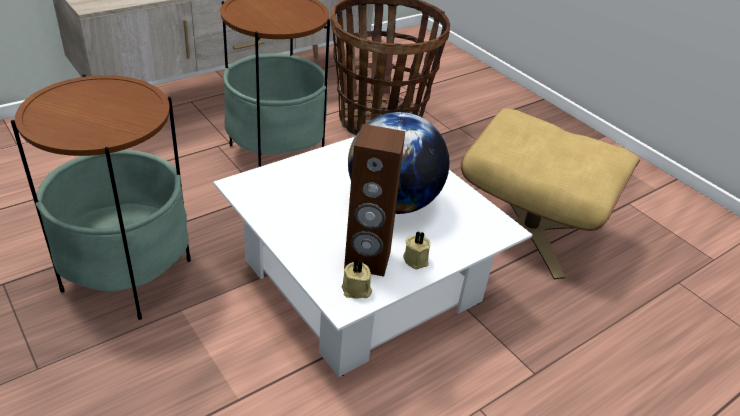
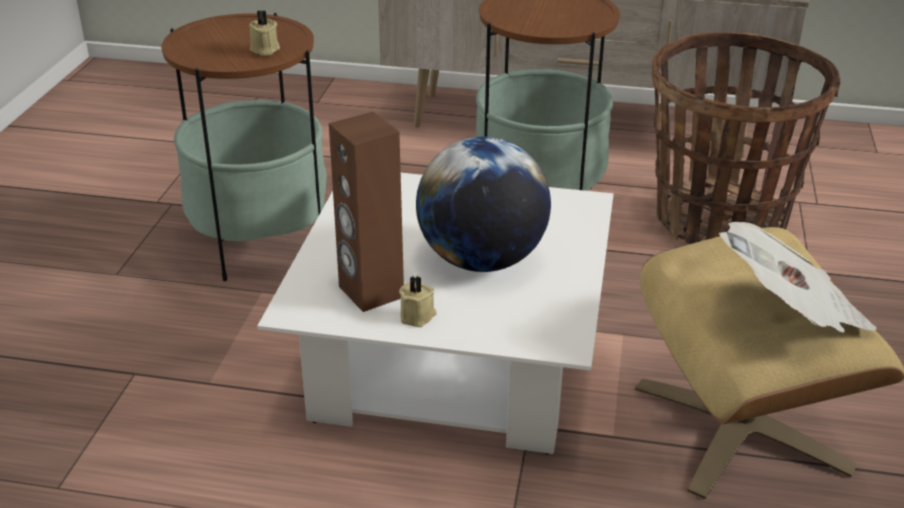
camera: 50 degrees right, 5 degrees down
beige candle [342,259,372,298] -> beige candle moved to [249,10,280,56]
none -> newspaper [719,222,876,333]

